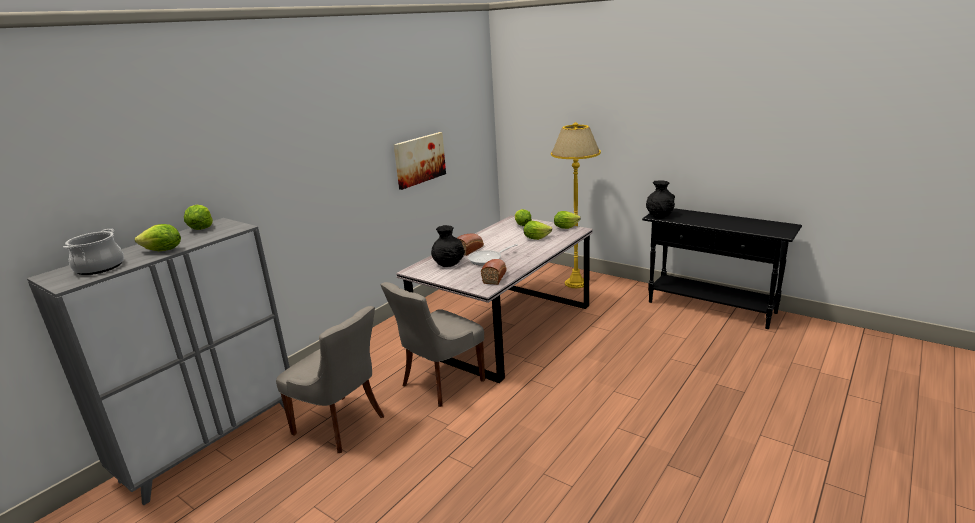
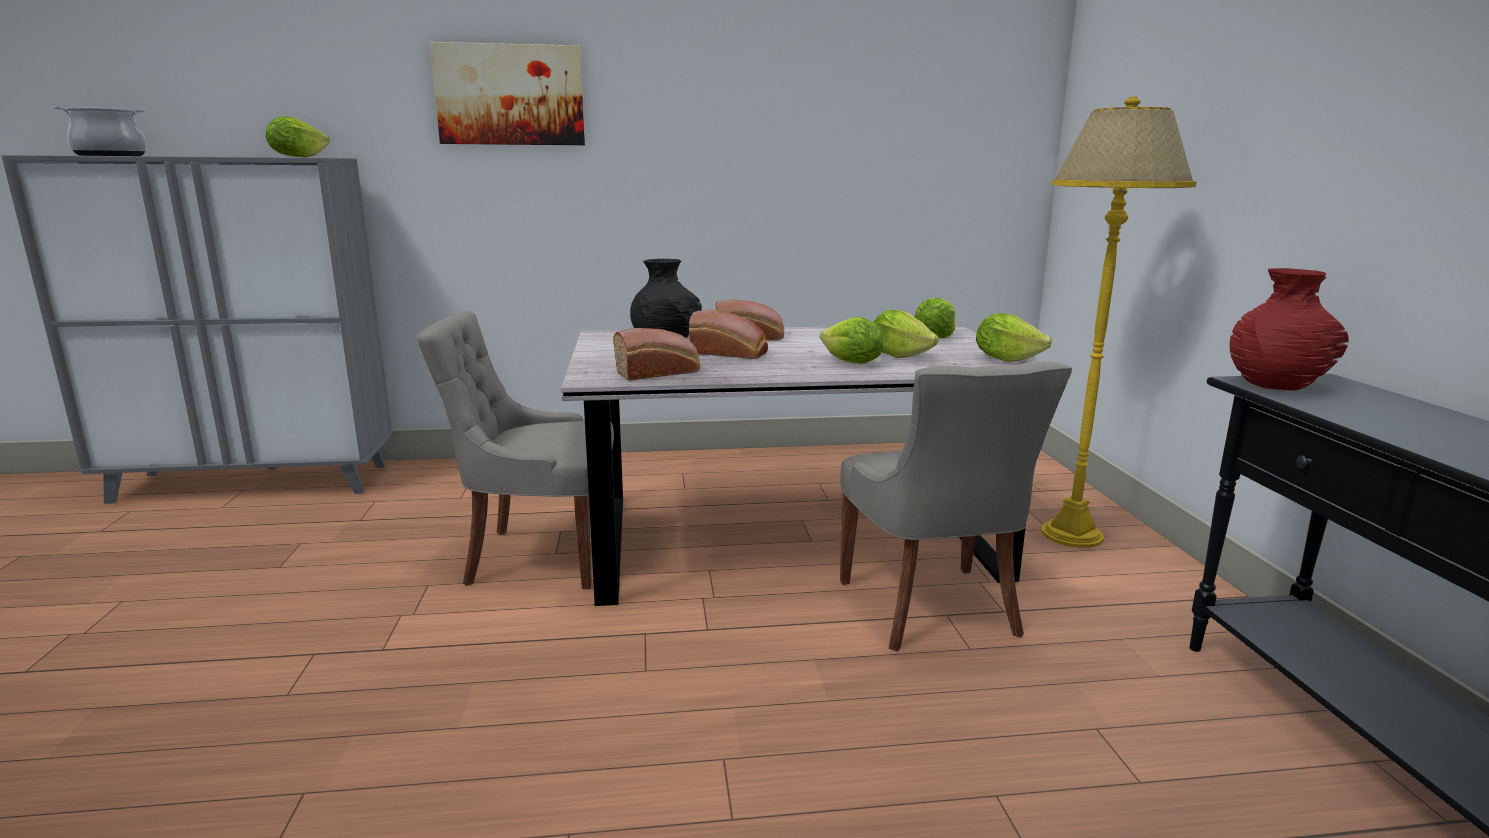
camera: 45 degrees right, 5 degrees down
lettuce [135,224,181,251] -> lettuce moved to [820,317,883,364]
grey chair [276,306,384,453] -> grey chair moved to [840,361,1072,651]
picture [394,132,446,190] -> picture moved to [430,42,585,145]
frying pan [468,244,518,266] -> bread [689,310,768,359]
black vase [646,180,675,218] -> red vase [1230,268,1349,391]

